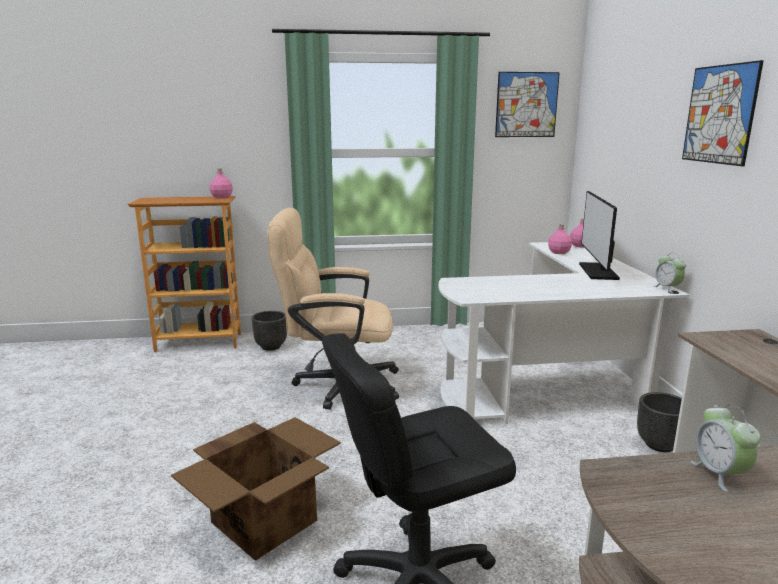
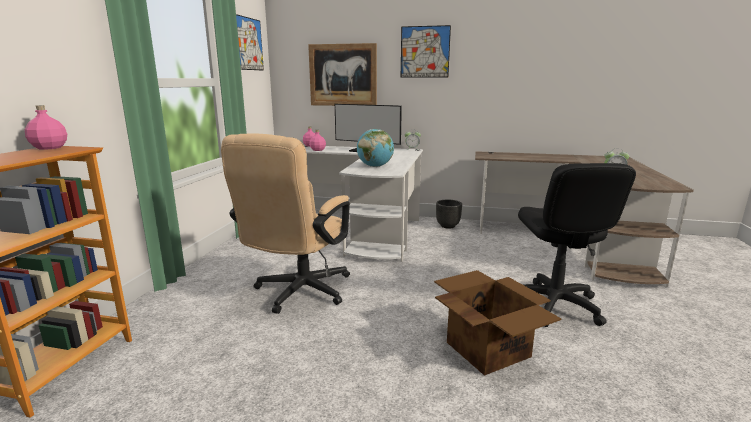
camera: 70 degrees left, 0 degrees up
black planter [252,311,287,351] -> none
none -> picture [308,43,377,106]
none -> globe [357,129,394,167]

